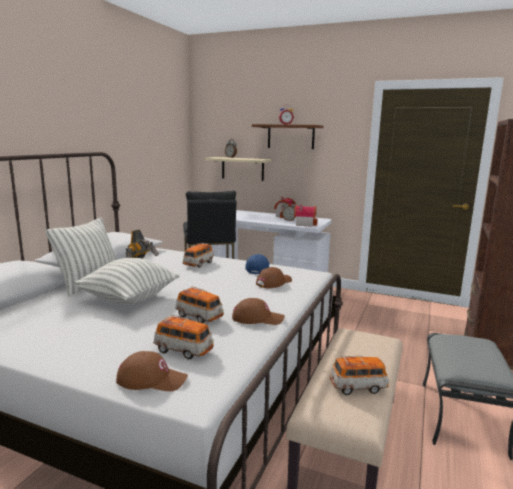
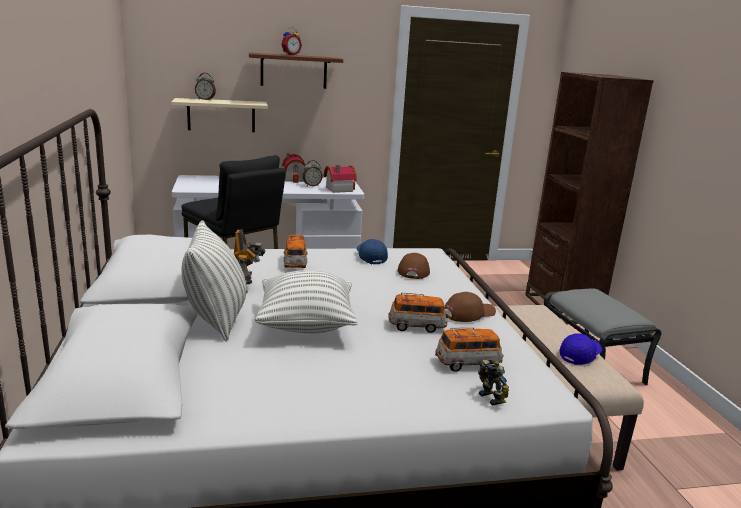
camera: 35 degrees left, 5 degrees up
brown cap [116,351,188,391] -> toy robot [478,360,509,406]
toy car [330,356,389,395] -> blue cap [559,334,602,365]

